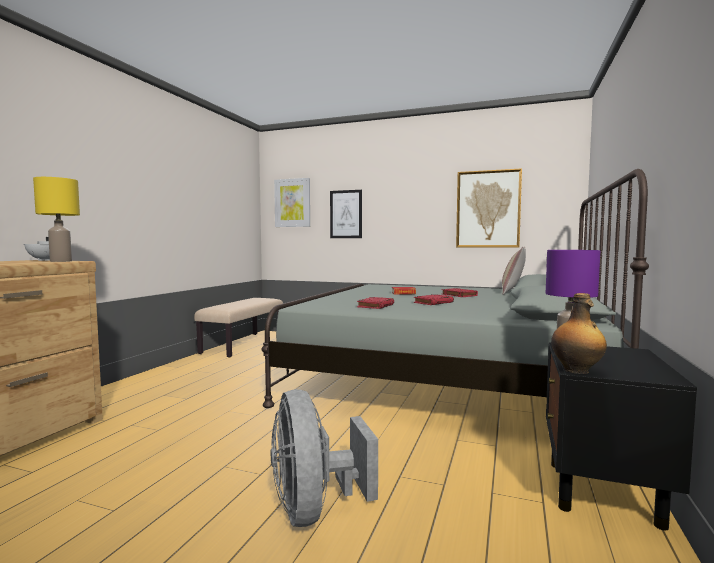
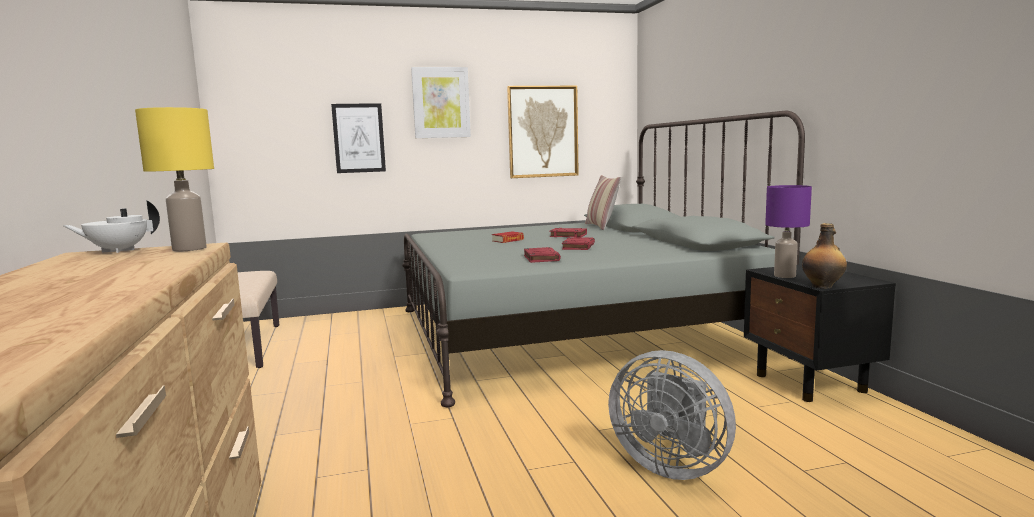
camera: 35 degrees left, 5 degrees up
picture [274,178,310,227] -> picture moved to [411,67,471,138]

